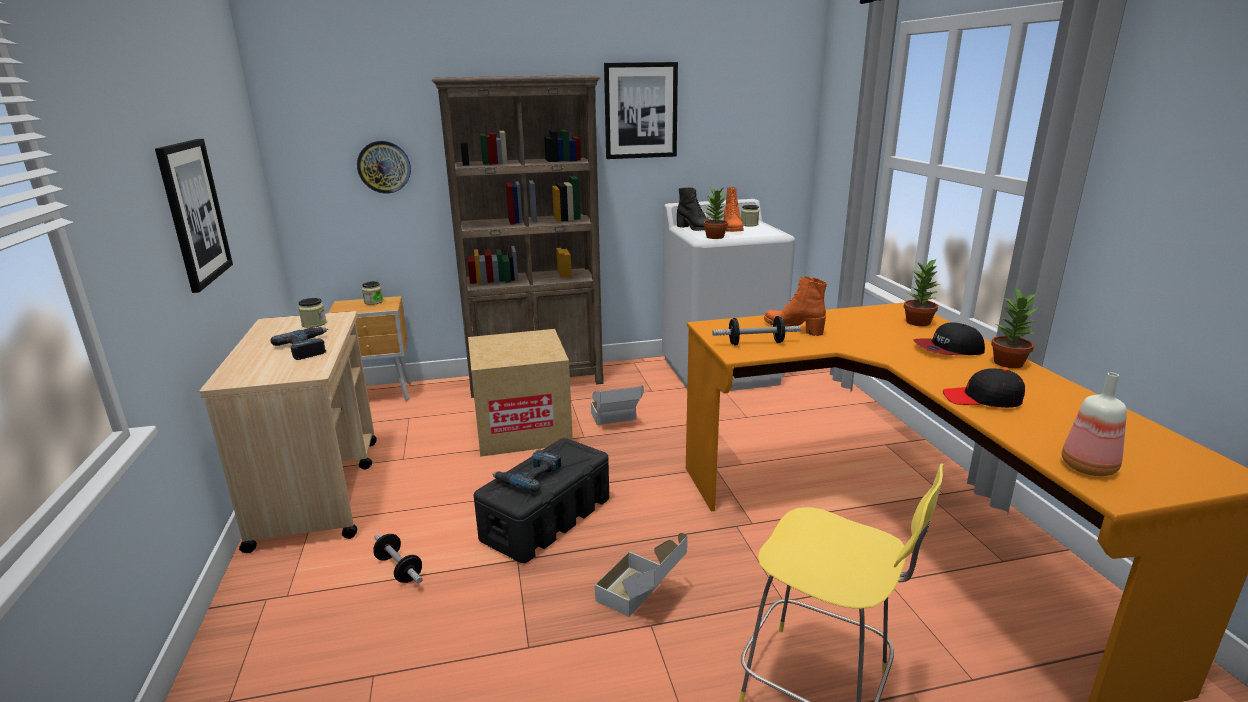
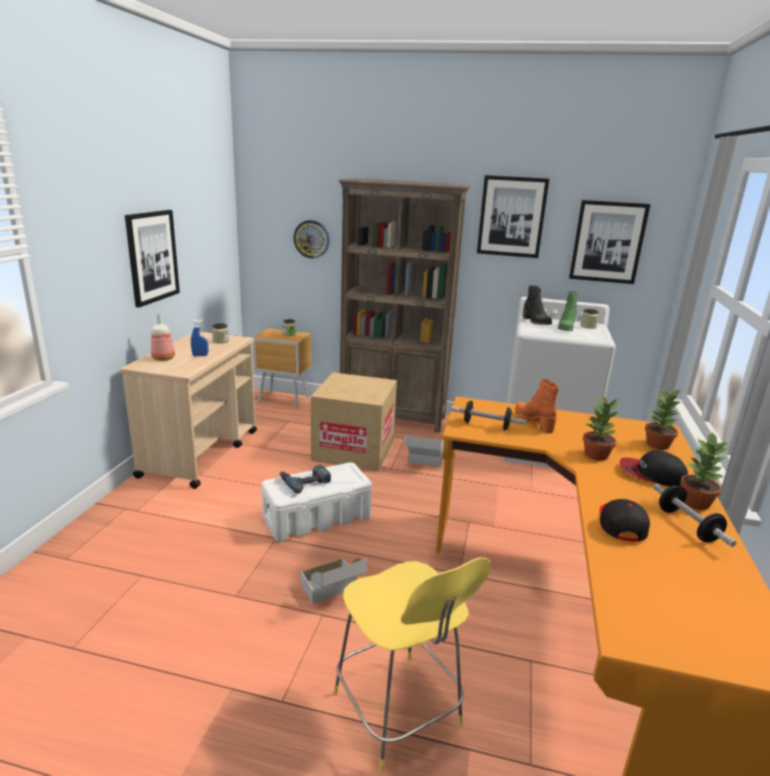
camera: 25 degrees right, 0 degrees up
power drill [271,327,328,360] -> blue spray bottle [191,319,208,356]
dumbbell [373,534,423,584] -> dumbbell moved to [653,484,736,547]
black storage box [474,438,609,563] -> white storage box [261,462,372,542]
potted plant [703,187,728,239] -> potted plant moved to [583,395,620,461]
orange boot [724,187,744,232] -> green boot [558,291,577,331]
black cap [943,368,1025,408] -> black cap turned 60 degrees clockwise [599,499,650,542]
bottle [1062,373,1127,476] -> bottle moved to [151,313,175,361]
none -> picture [569,200,650,284]

